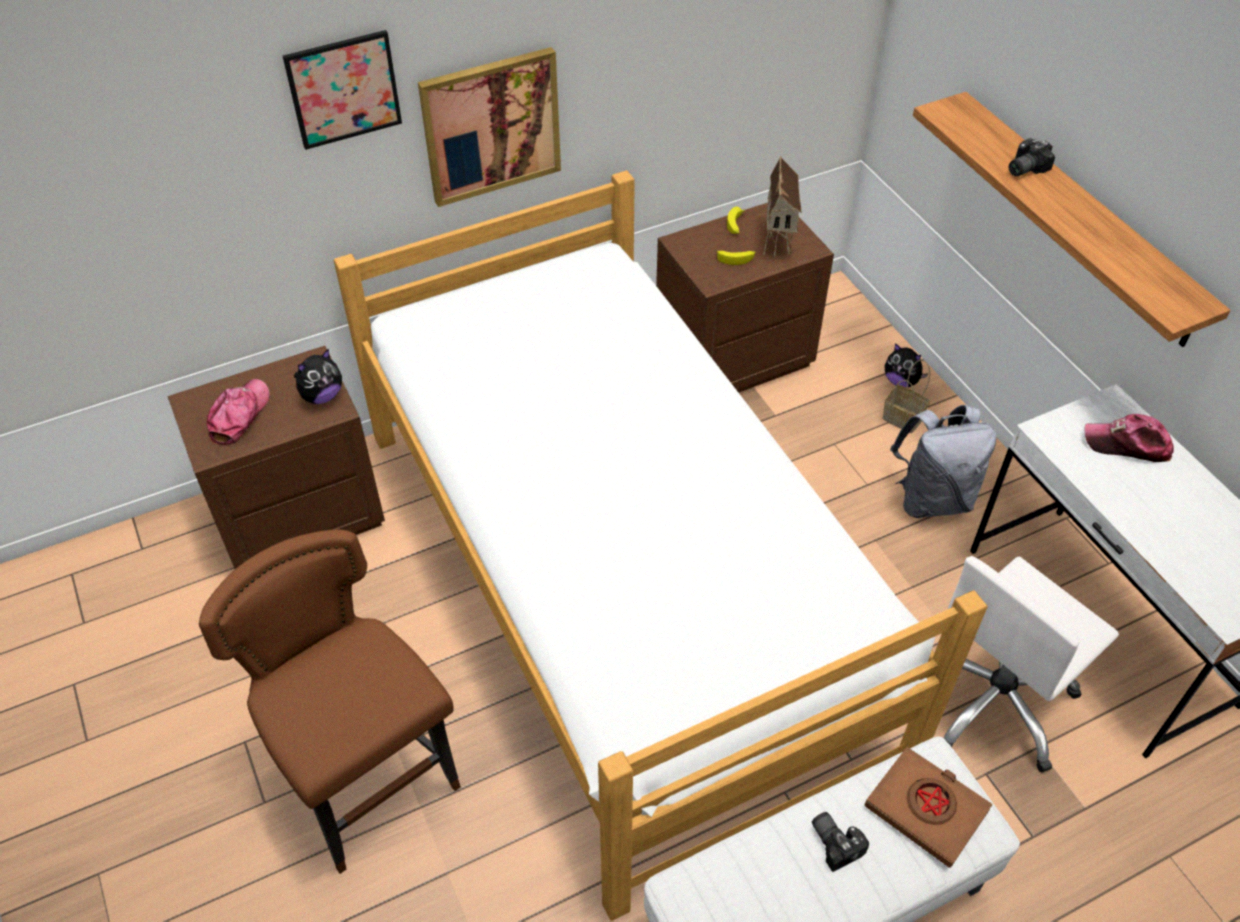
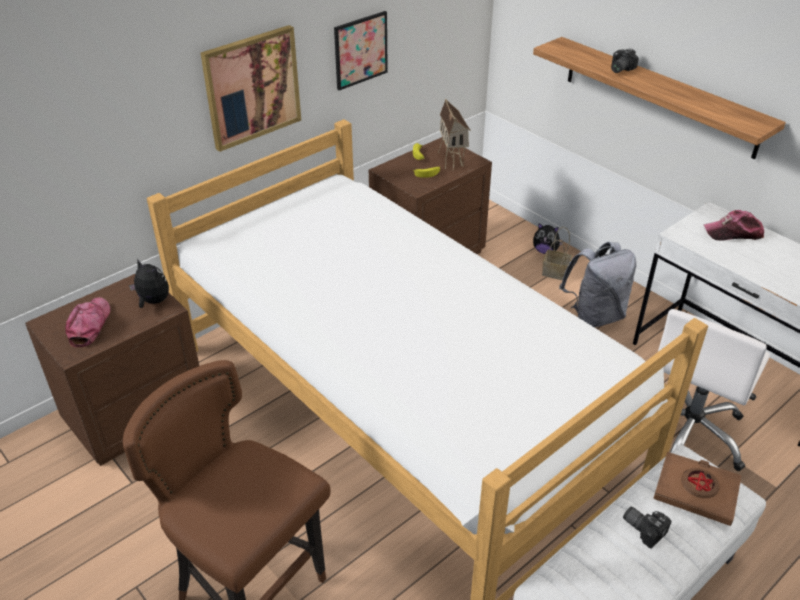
camera: 15 degrees left, 10 degrees down
picture [283,30,402,150] -> picture moved to [334,11,388,90]
plush toy [294,349,342,404] -> plush toy turned 90 degrees counterclockwise [129,260,169,308]

